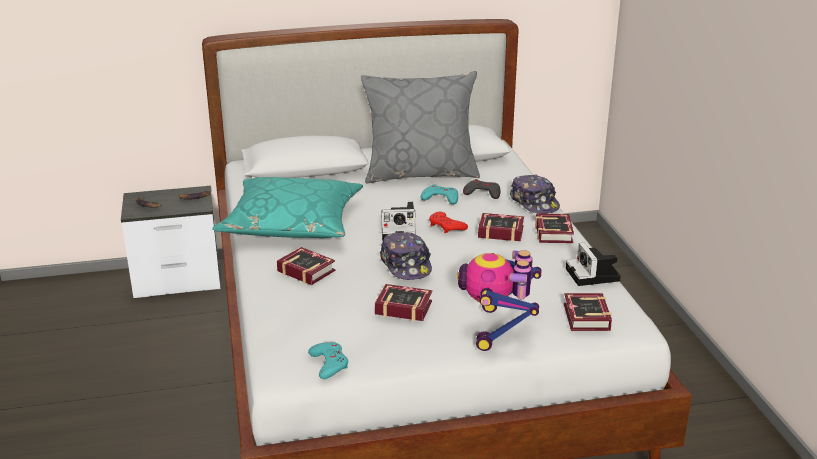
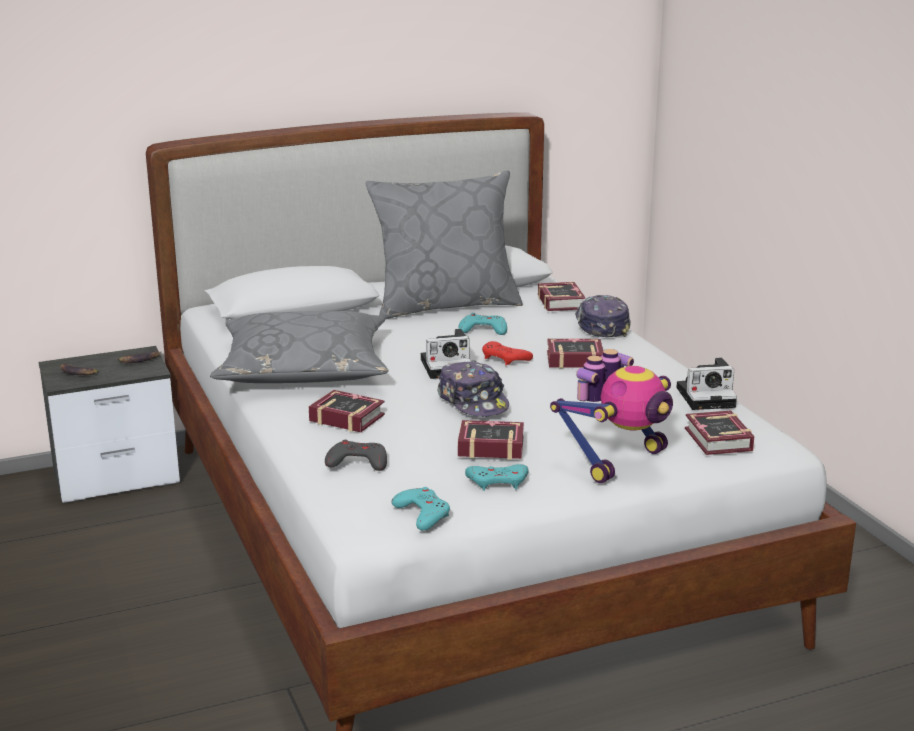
camera: 10 degrees left, 5 degrees down
turquoise pillow [212,177,363,238] -> grey pillow [210,311,389,383]
toy robot [456,250,542,351] -> toy robot turned 135 degrees counterclockwise [550,349,673,483]
grey game controller [463,179,500,199] -> grey game controller moved to [325,440,387,471]
cap [510,174,560,214] -> cap turned 150 degrees counterclockwise [575,295,631,337]
book [535,213,574,243] -> book moved to [538,282,585,311]
camera [566,243,621,286] -> camera turned 75 degrees counterclockwise [677,358,737,410]
none -> turquoise game controller [465,464,528,491]

